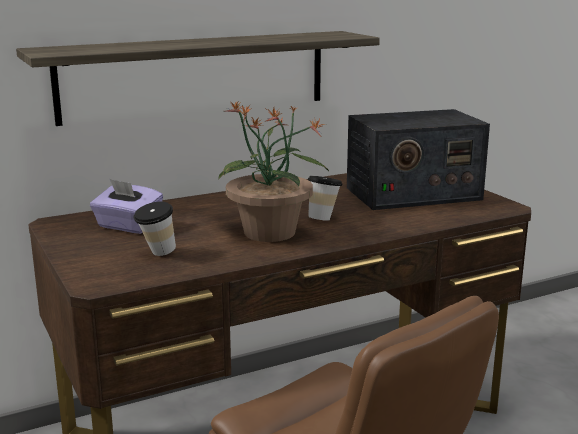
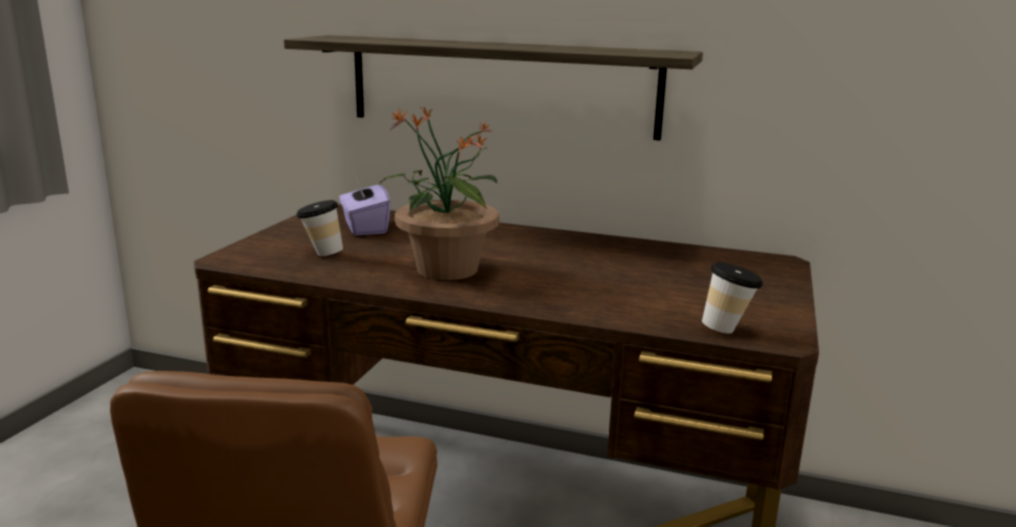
camera: 45 degrees right, 0 degrees up
cup [308,176,343,221] -> cup moved to [702,262,763,334]
radio [347,109,490,210] -> none

